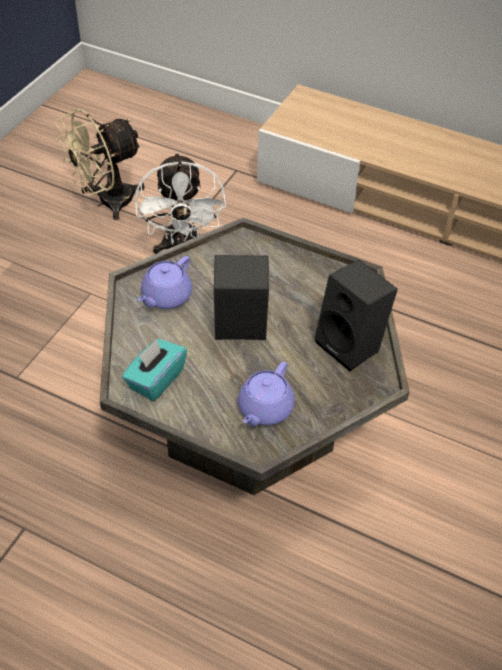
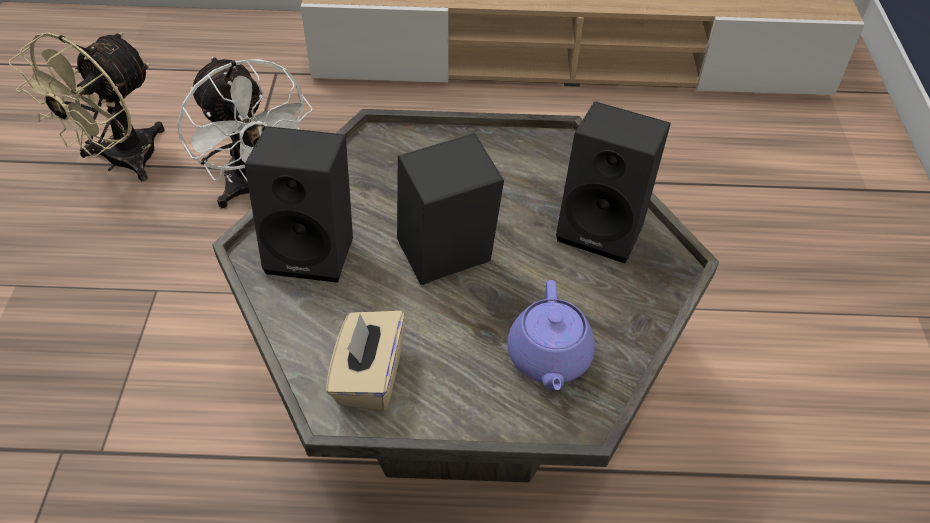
camera: 25 degrees left, 0 degrees up
turquoise tissue box [122,339,187,401] -> beige tissue box [326,311,405,411]
purple teapot [138,256,192,309] -> black speaker [244,126,353,283]

